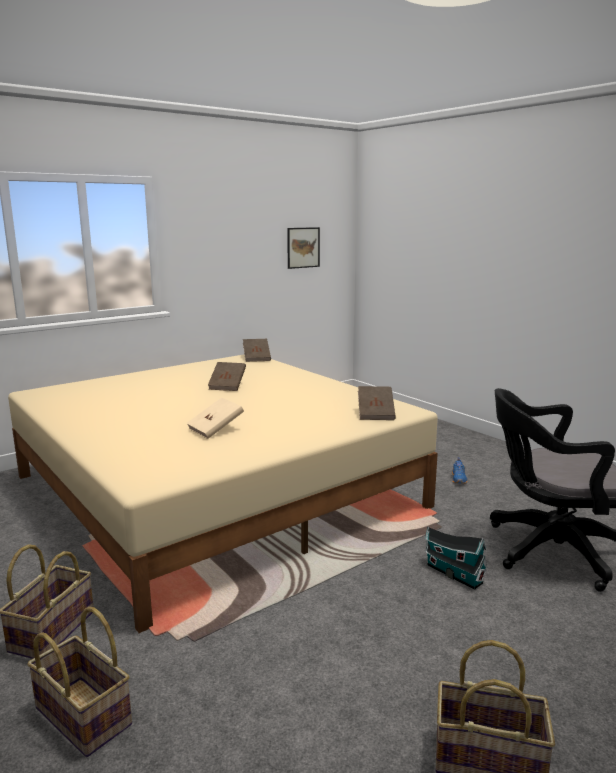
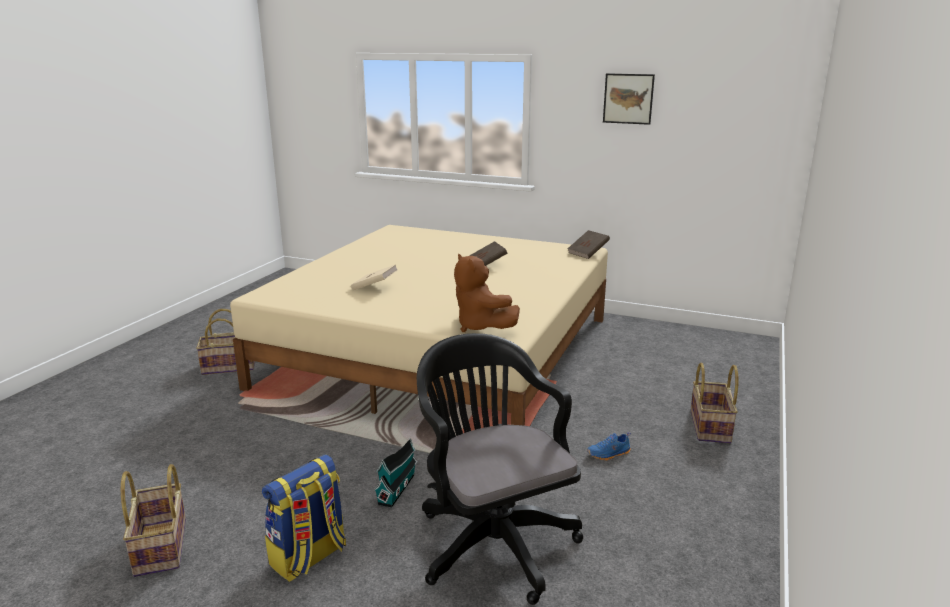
camera: 60 degrees right, 5 degrees up
basket [27,607,132,757] -> basket moved to [690,363,739,443]
picture [287,227,320,269] -> picture moved to [603,73,655,125]
brown book [358,386,396,420] -> brown plush toy [454,253,520,332]
none -> backpack [262,454,346,582]

